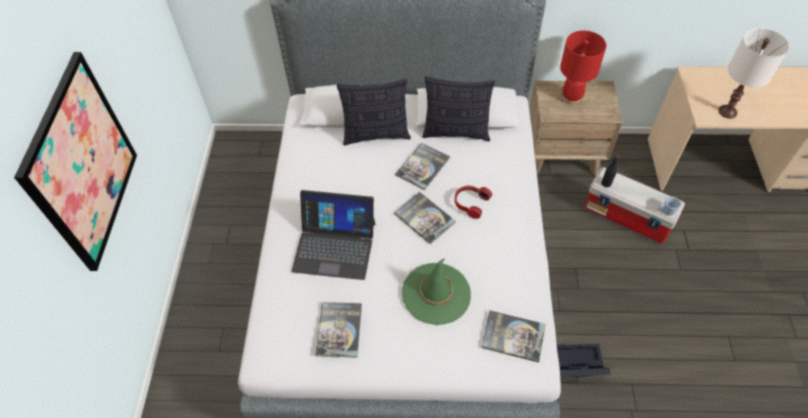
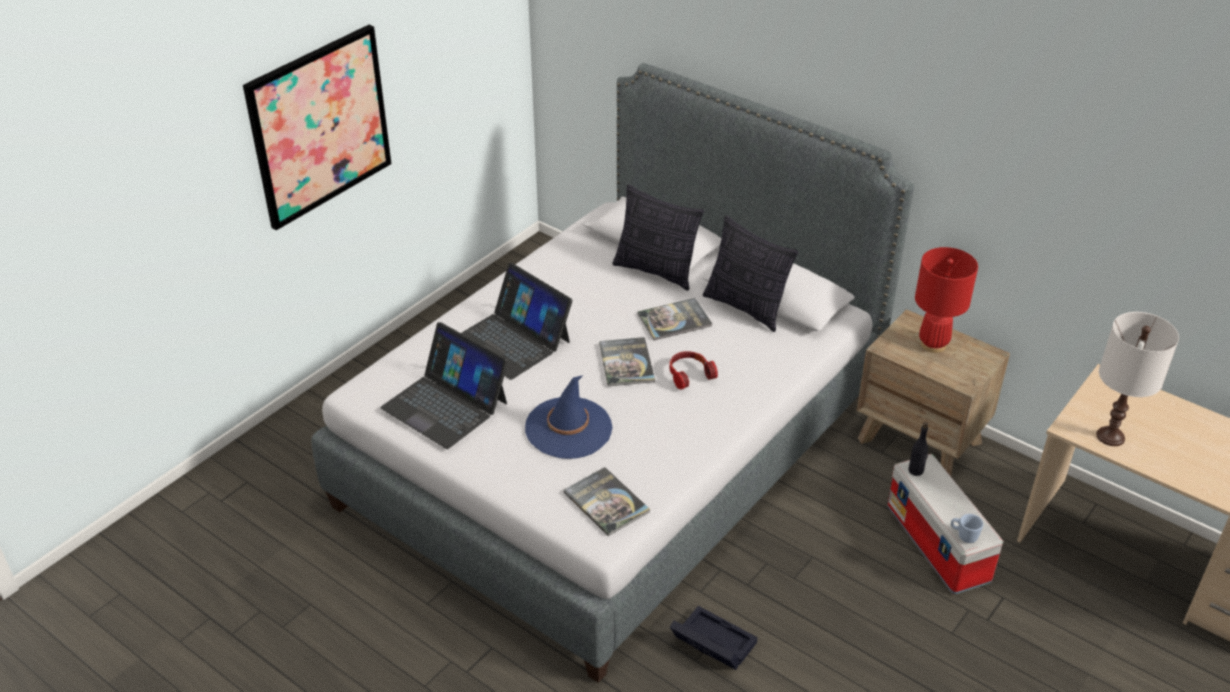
camera: 35 degrees right, 15 degrees down
book [315,302,362,358] -> laptop [380,322,508,449]
green hat [402,258,471,325] -> blue hat [525,375,613,459]

